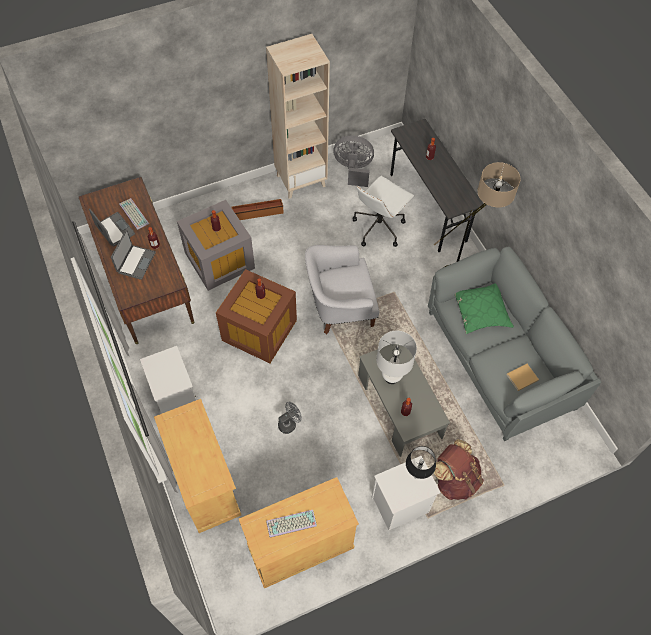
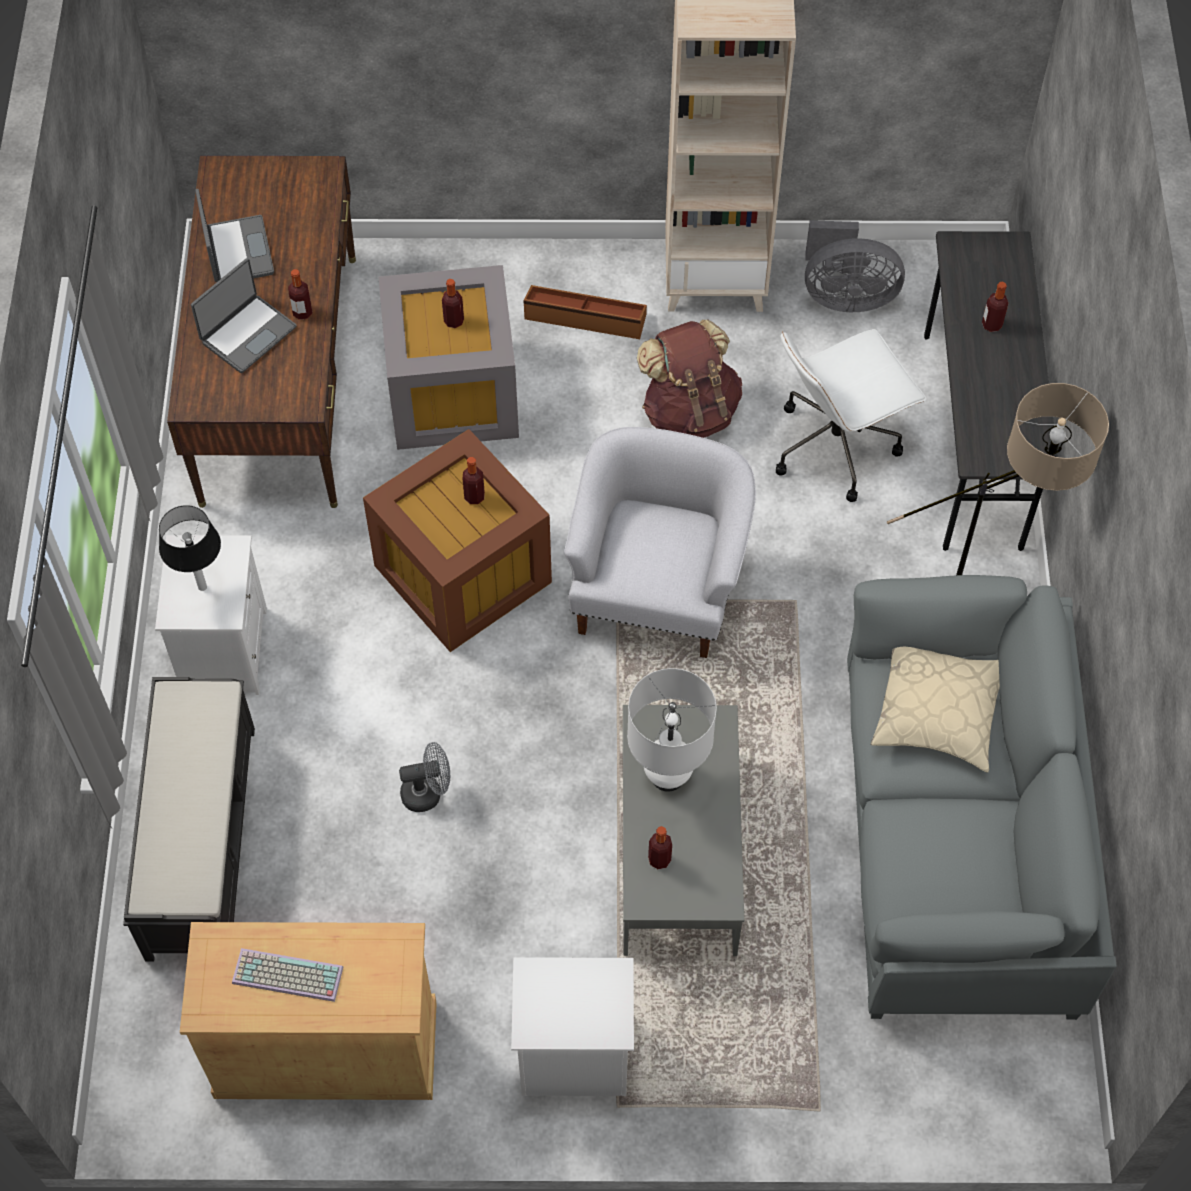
camera: 25 degrees right, 0 degrees up
keyboard [119,198,149,230] -> none
beige cabinet [154,399,241,533] -> black bench [123,677,255,962]
white armchair [305,245,379,334] -> white armchair turned 90 degrees clockwise [564,427,756,658]
grey fan [333,135,374,187] -> grey fan turned 150 degrees clockwise [805,220,905,312]
table lamp [406,446,436,479] -> table lamp moved to [159,505,221,591]
brown backpack [434,439,484,500] -> brown backpack moved to [637,319,742,438]
green pillow [455,283,514,334] -> beige pillow [871,647,1000,772]
beige book [507,364,539,391] -> none

